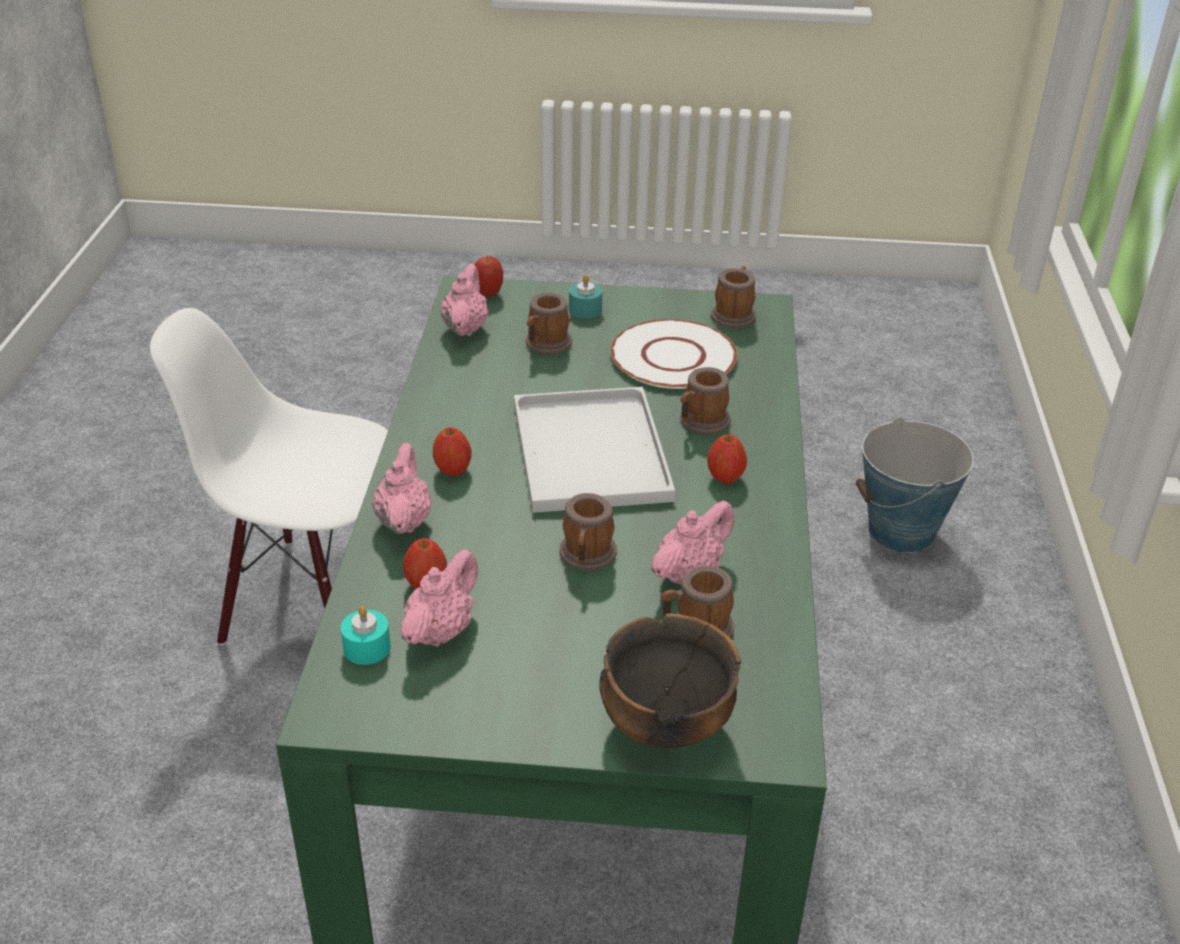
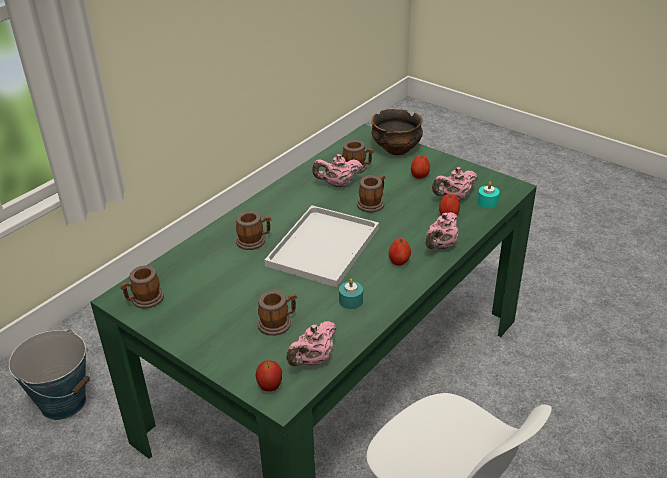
camera: 145 degrees left, 0 degrees up
turquoise candle [569,274,602,318] -> turquoise candle moved to [339,279,363,309]
white plate [610,319,737,389] -> none
apple [707,434,747,484] -> apple moved to [411,155,430,179]

